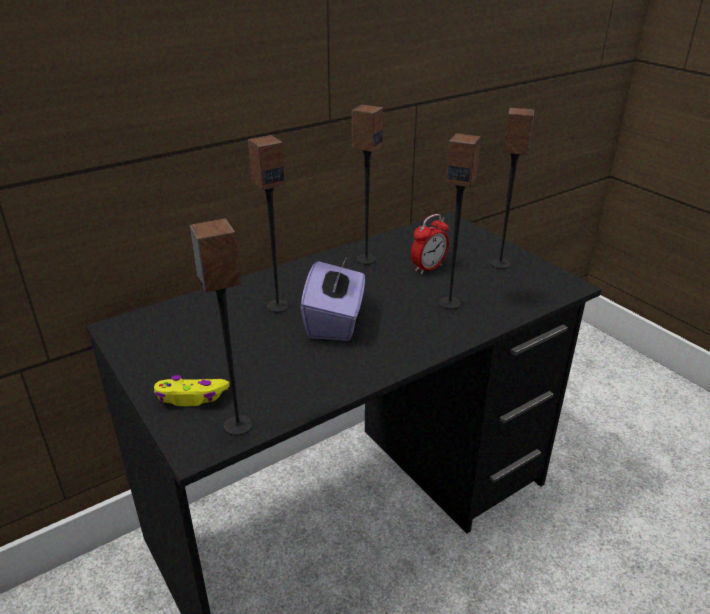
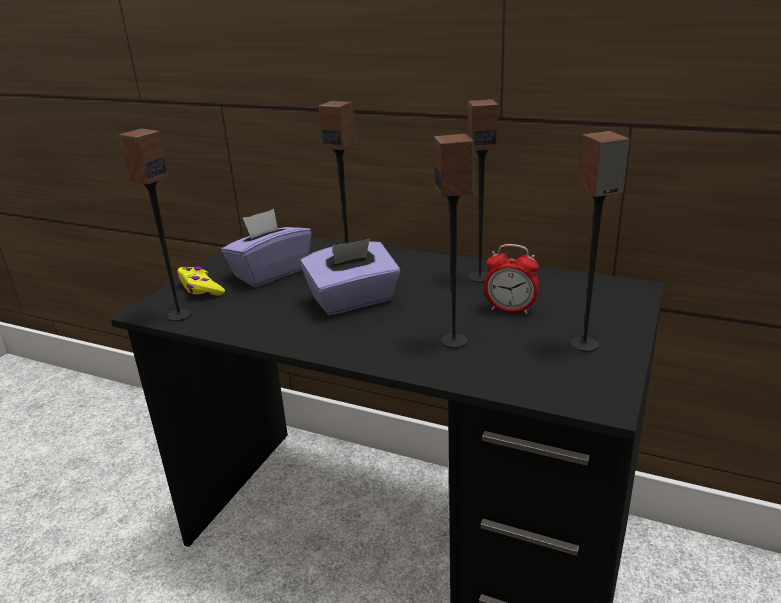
camera: 60 degrees right, 5 degrees down
none -> purple tissue box [221,209,312,287]

